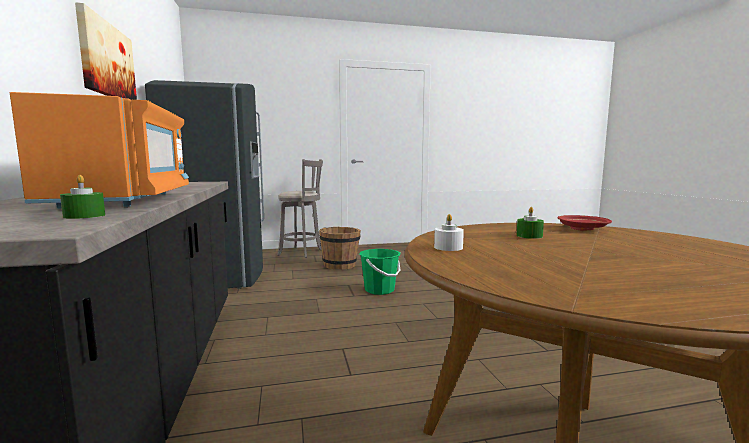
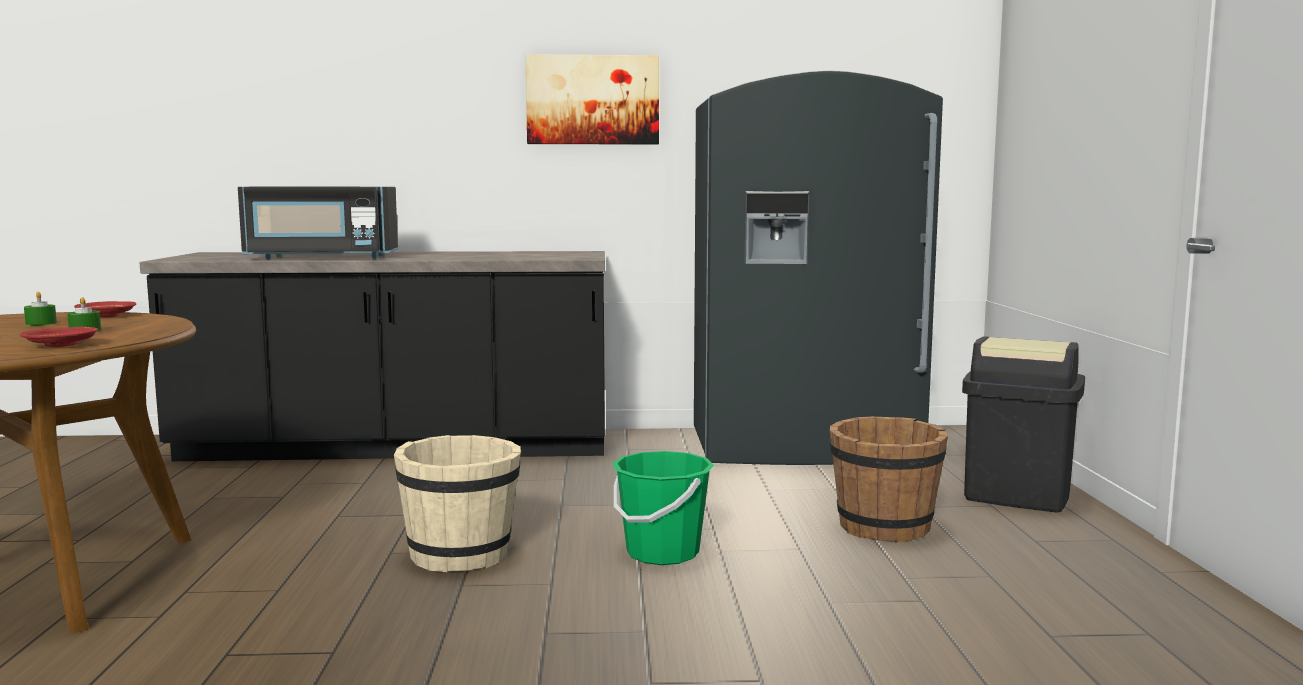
camera: 100 degrees right, 0 degrees up
orange microwave [10,92,189,209] -> black microwave [238,187,398,259]
green candle [60,175,105,219] -> green candle moved to [24,292,57,325]
grey stool [277,159,323,258] -> black trash can [962,336,1085,513]
white candle [434,214,464,251] -> red plate [74,301,136,317]
none -> beige bucket [394,435,521,572]

